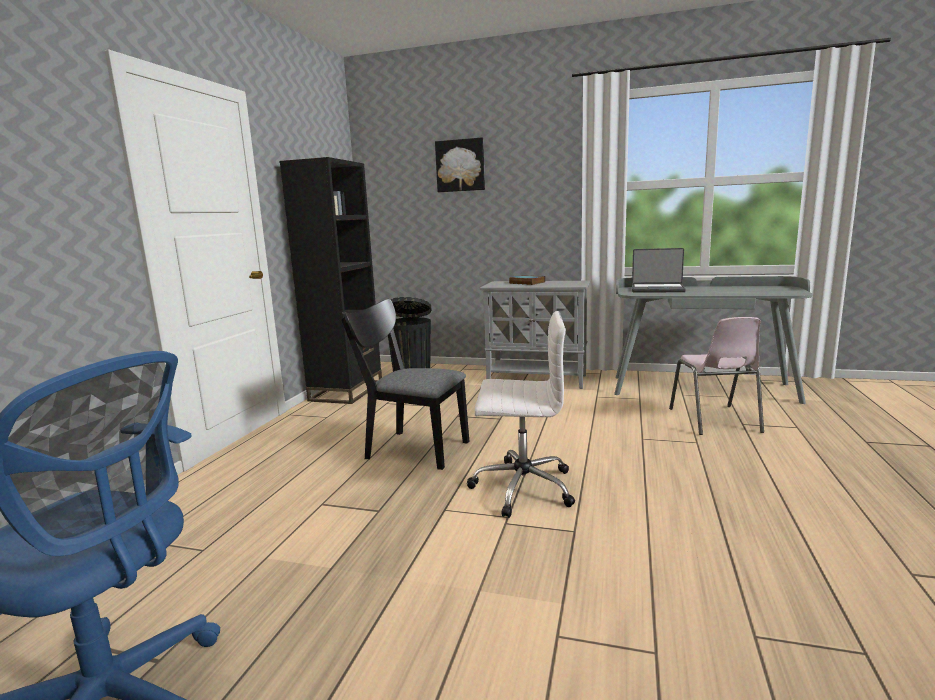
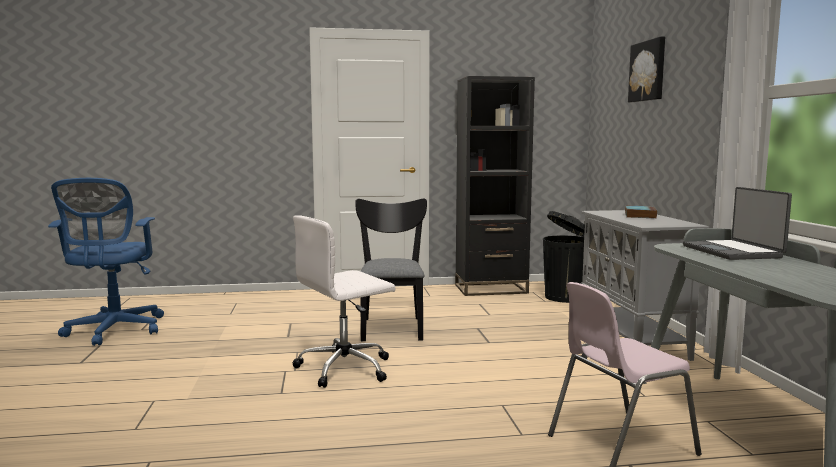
camera: 65 degrees right, 5 degrees down
white office chair [467,311,575,518] -> white office chair turned 75 degrees clockwise [293,215,395,388]

